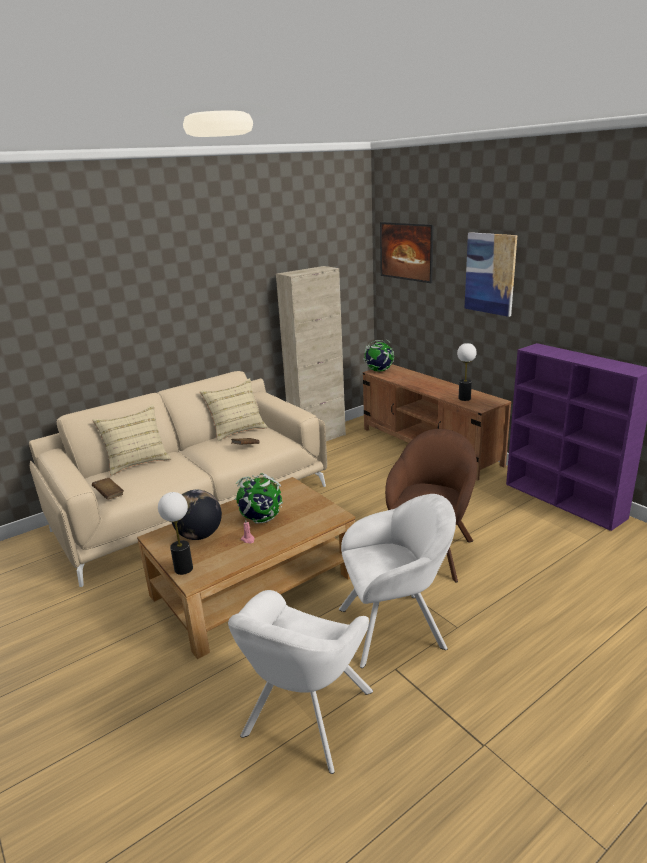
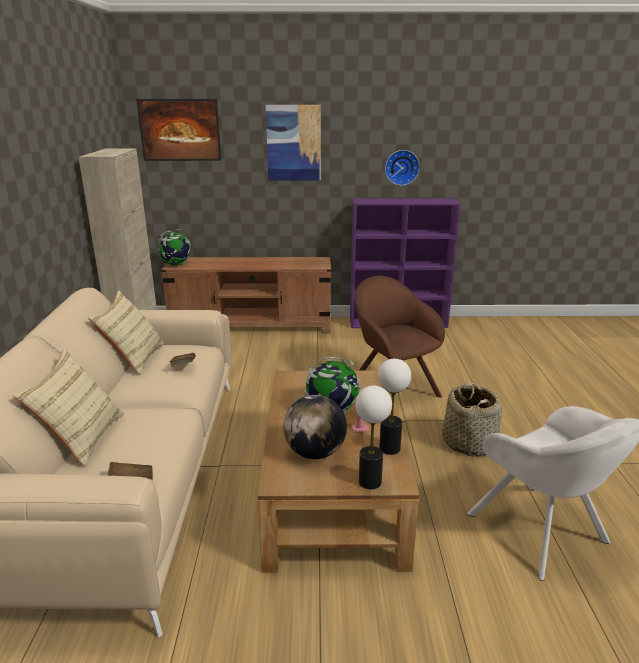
camera: 55 degrees left, 0 degrees up
white armchair [339,494,456,668] -> basket [442,382,502,457]
table lamp [457,343,477,401] -> table lamp moved to [378,359,411,455]
none -> wall clock [385,150,420,186]

